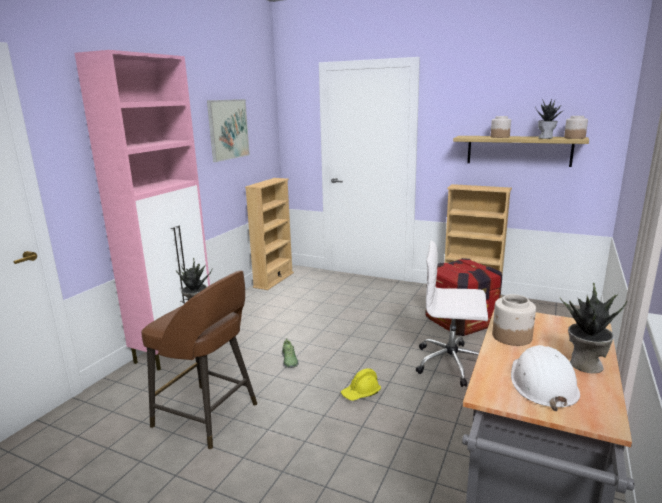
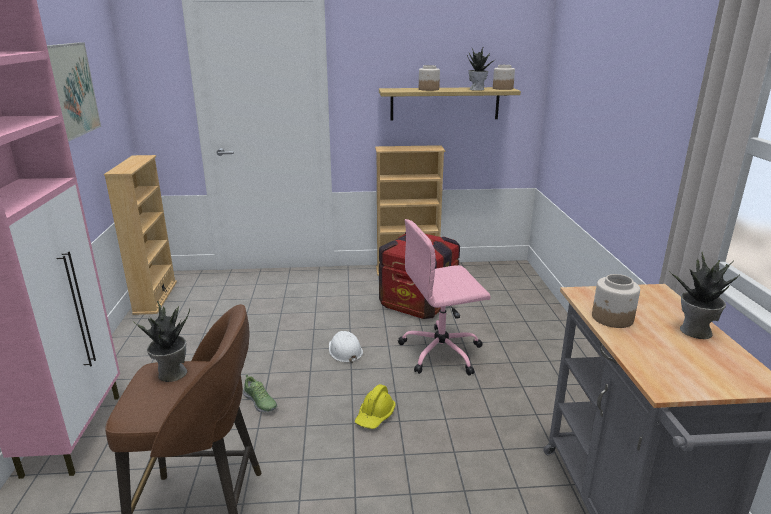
camera: 30 degrees left, 5 degrees up
white office chair [416,240,488,387] -> pink office chair [398,219,491,376]
white hard hat [511,345,580,411] -> white hard hat moved to [329,331,363,363]

